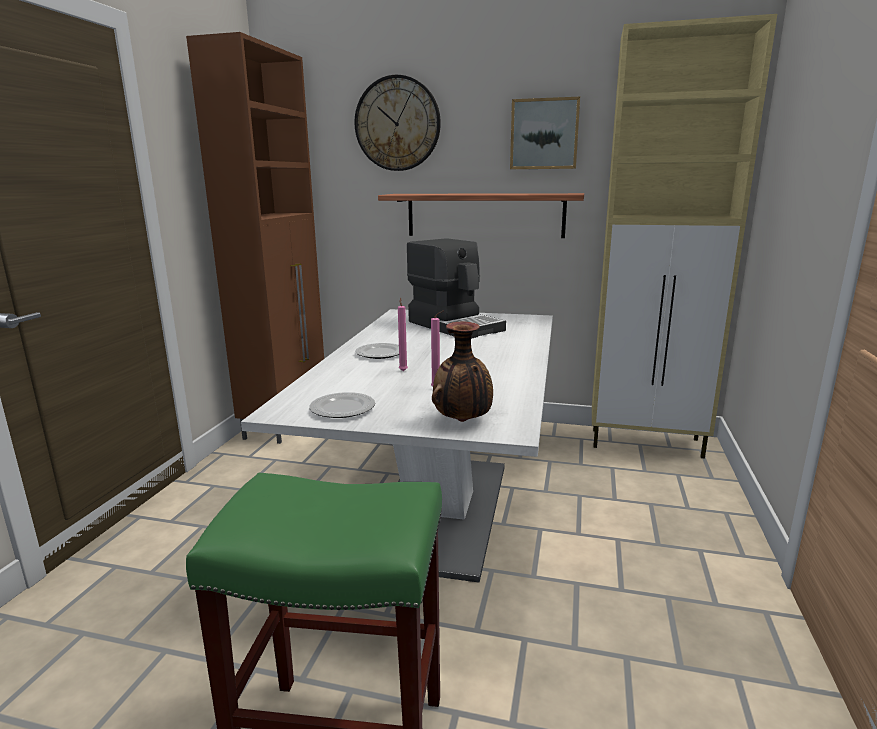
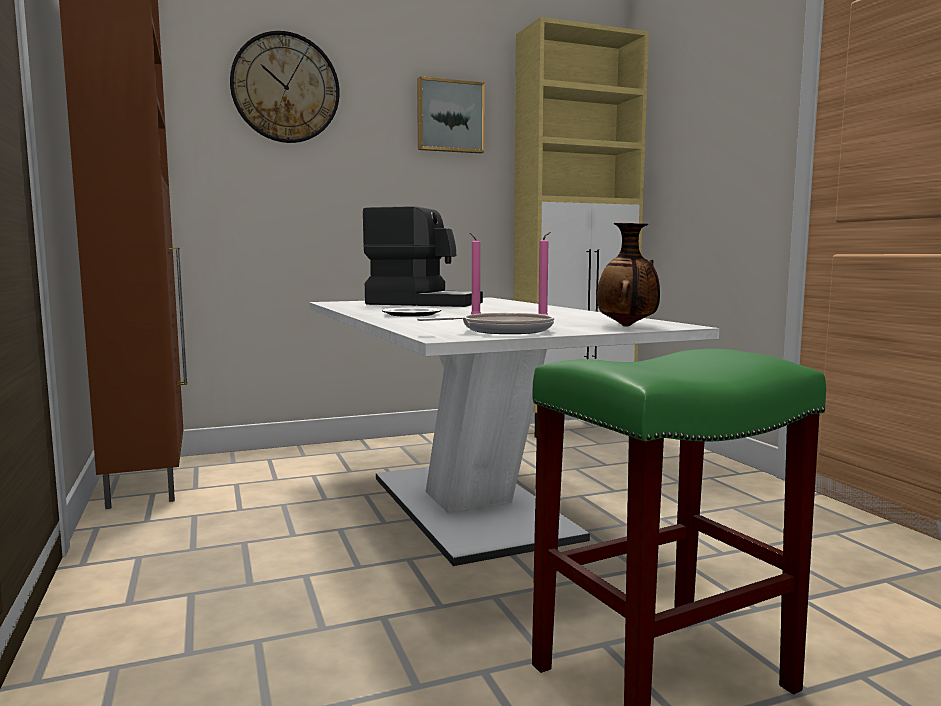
camera: 35 degrees left, 10 degrees down
plate [309,392,375,418] -> frying pan [417,313,554,334]
shelf [378,193,584,238] -> none

